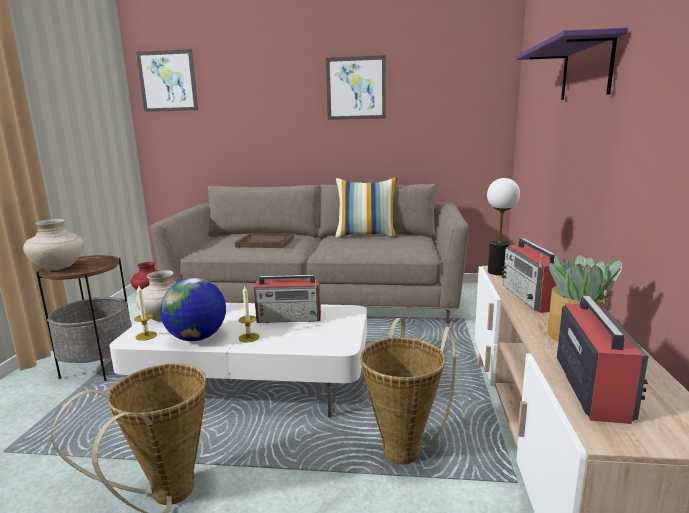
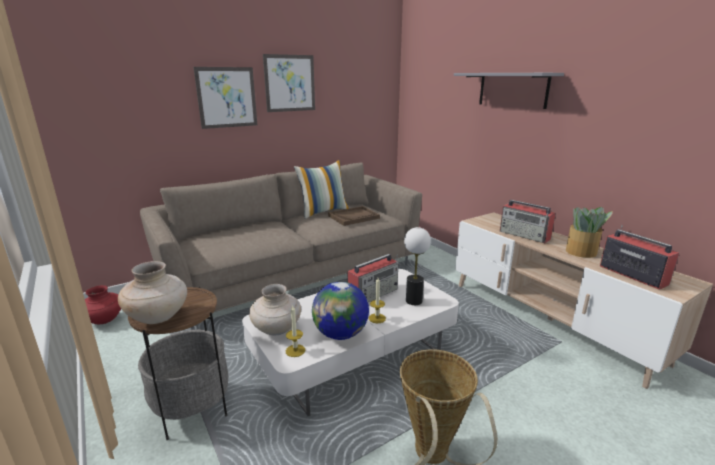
camera: 40 degrees left, 5 degrees up
picture [136,49,198,112] -> picture moved to [193,67,257,129]
brown tray [235,233,294,248] -> brown tray moved to [328,206,380,226]
basket [360,318,456,465] -> none
table lamp [487,178,520,275] -> table lamp moved to [404,227,431,305]
purple shelf [516,28,628,100] -> grey shelf [454,73,564,109]

